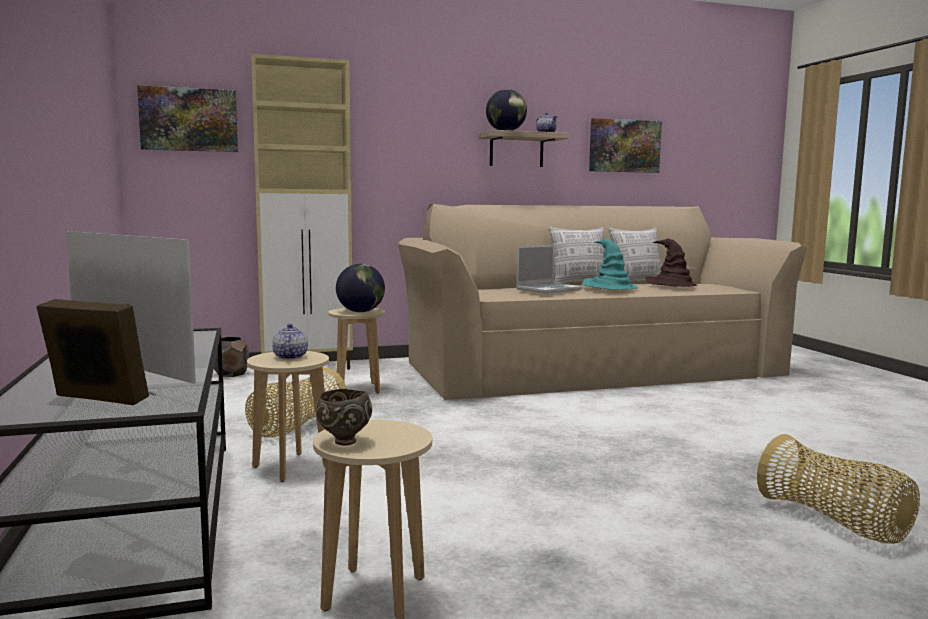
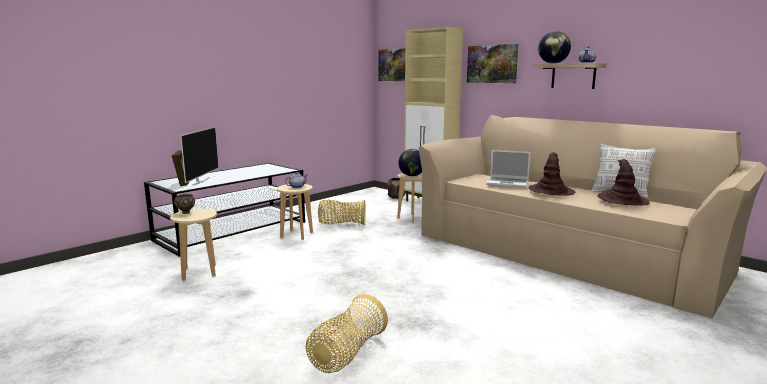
camera: 60 degrees right, 5 degrees up
pillow [549,226,604,284] -> none
turquoise hat [582,238,639,290] -> brown hat [528,152,575,196]
picture [589,118,662,173] -> picture moved to [467,44,519,83]

